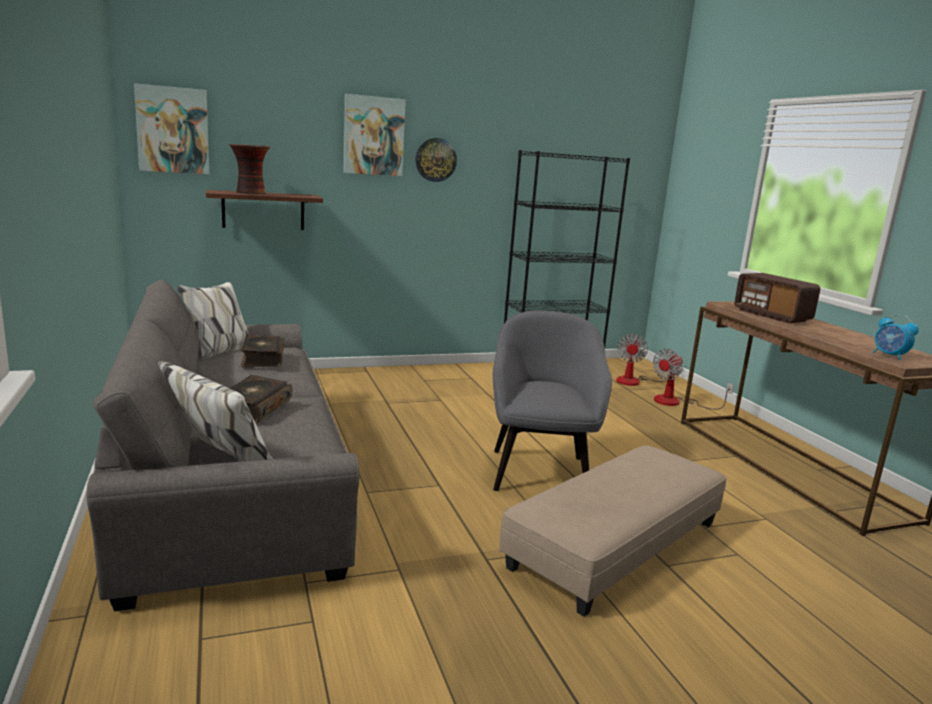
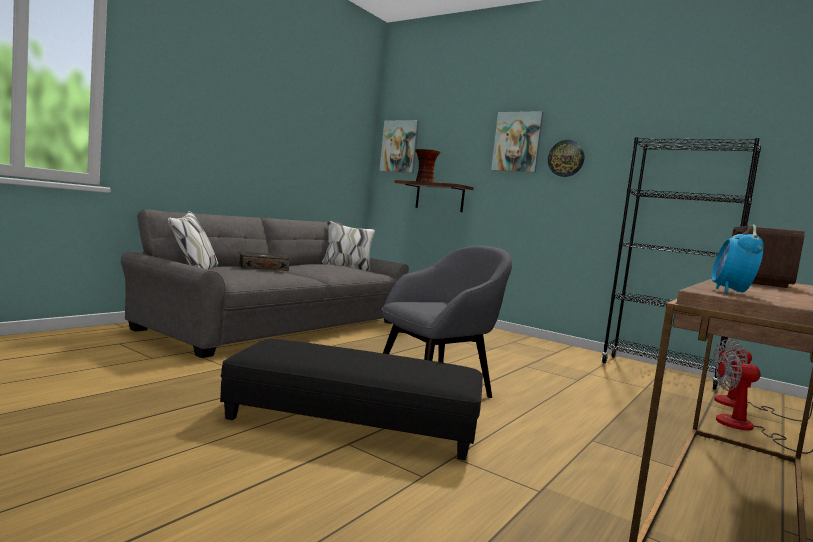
camera: 55 degrees right, 10 degrees down
book [241,334,285,367] -> none
beige ottoman [499,445,727,617] -> black ottoman [220,339,483,460]

